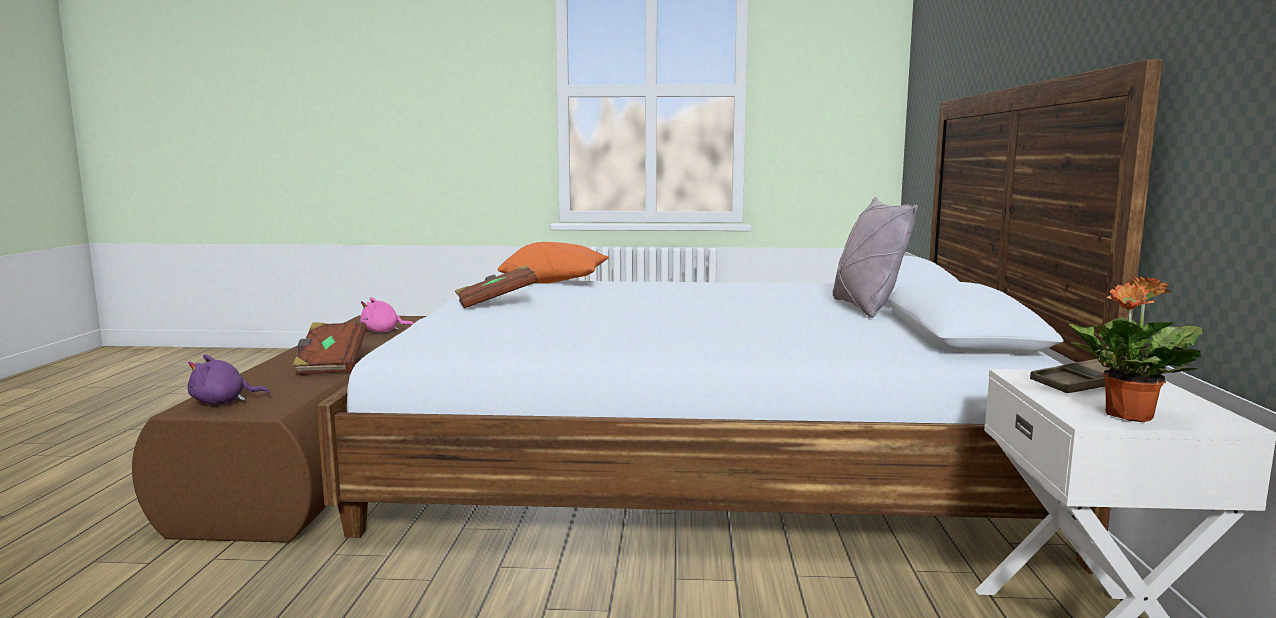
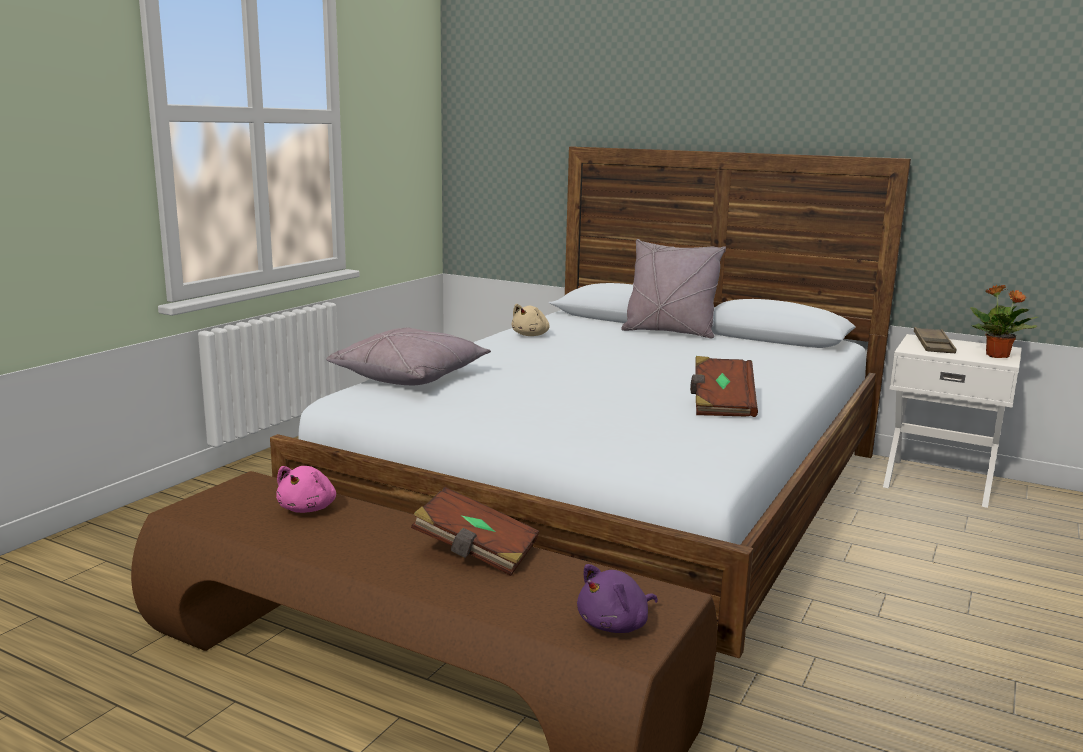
camera: 65 degrees left, 5 degrees up
purple plush toy [188,354,270,404] -> purple plush toy turned 45 degrees clockwise [577,564,658,633]
brown book [455,265,538,309] -> brown book moved to [690,356,758,417]
orange pillow [498,242,609,283] -> purple pillow [326,327,491,385]
none -> beige plush toy [511,304,550,336]

